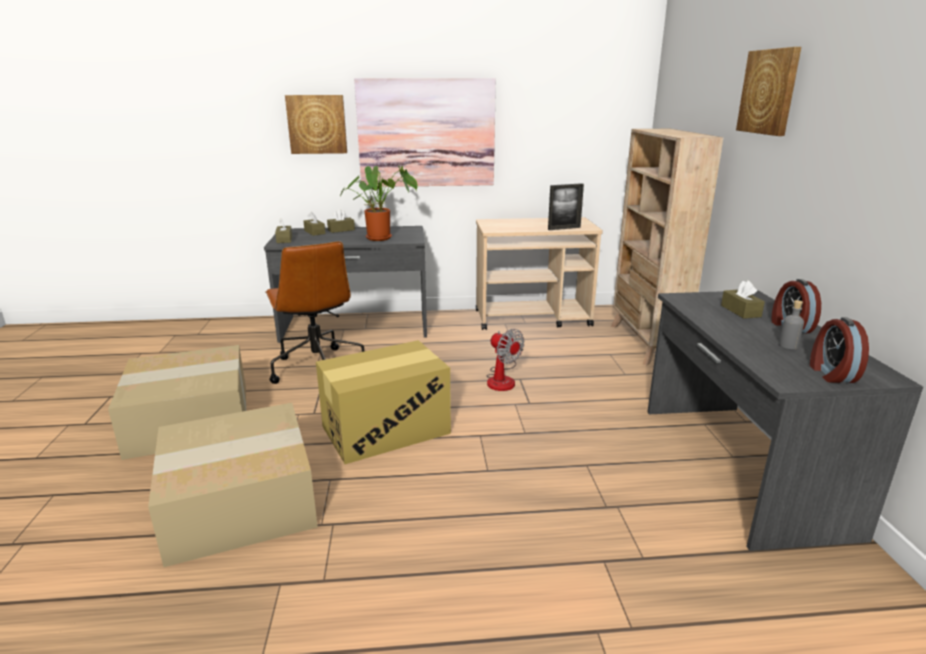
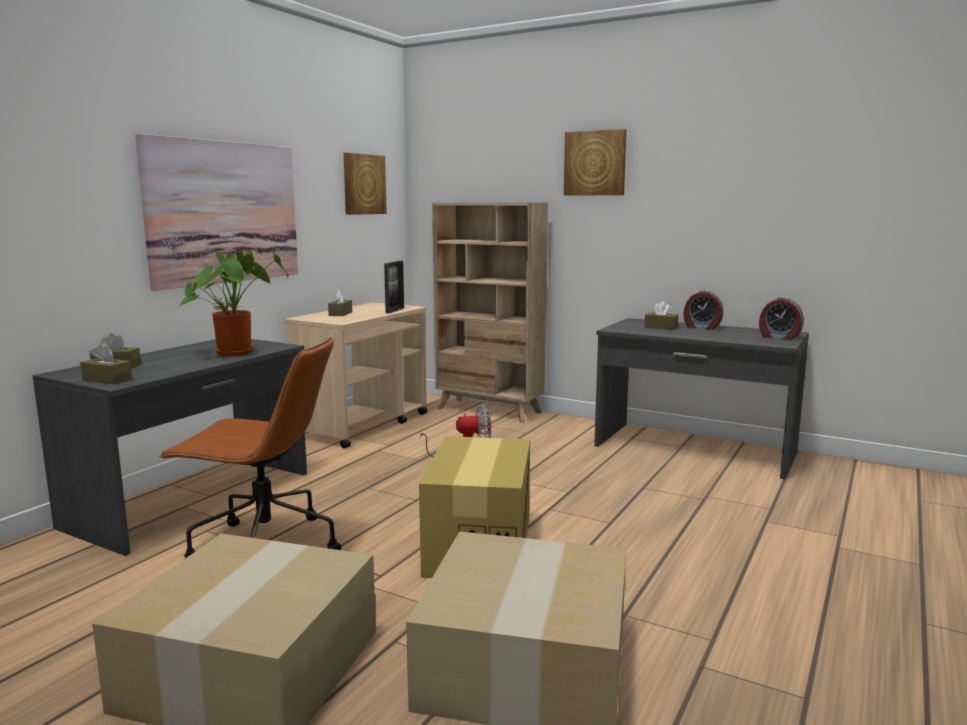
camera: 55 degrees left, 10 degrees down
picture [285,95,347,154] -> picture moved to [343,153,387,215]
brown tissue box [327,209,355,233] -> brown tissue box moved to [328,290,352,316]
grey bottle [779,300,804,349] -> none

